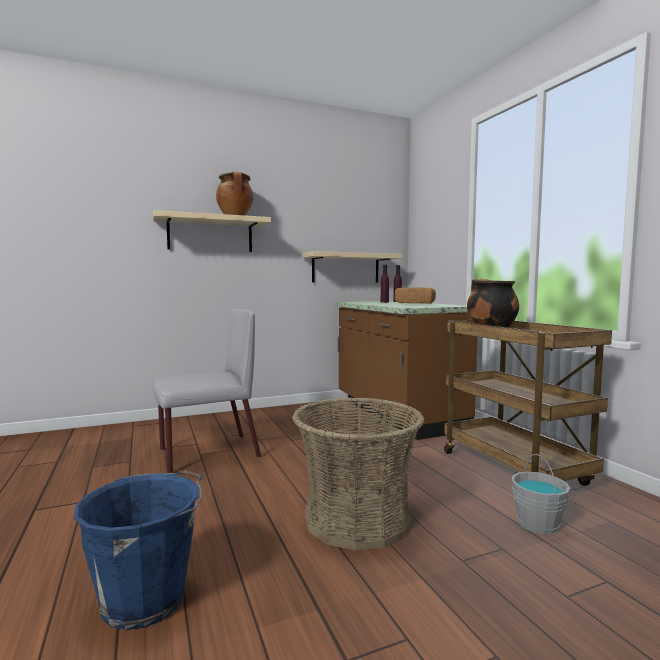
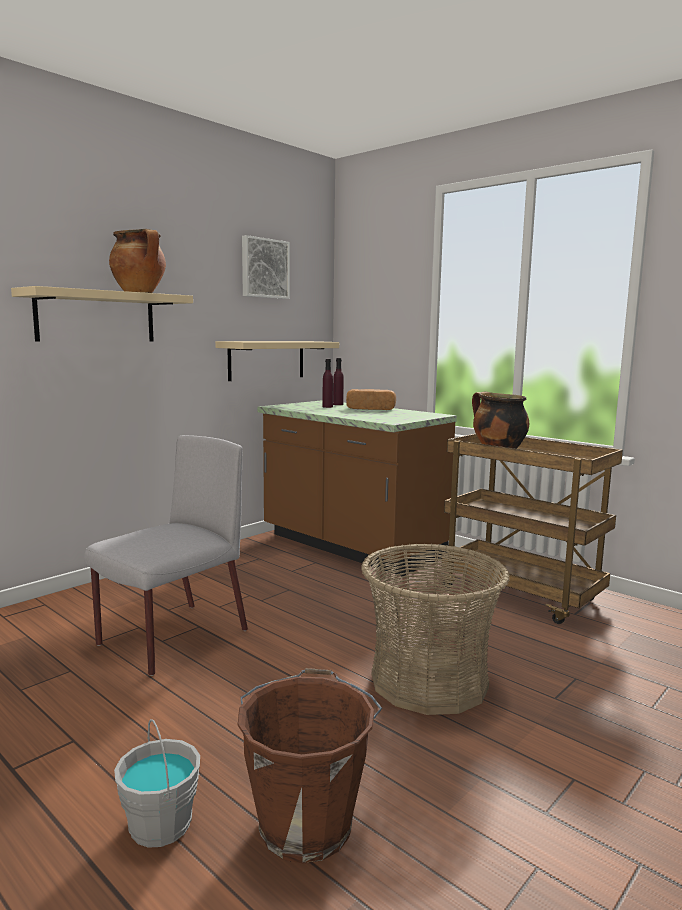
camera: 25 degrees left, 5 degrees up
blue bucket [74,470,203,630] -> brown bucket [238,668,382,864]
grey bucket [512,454,570,535] -> grey bucket moved to [114,719,200,848]
none -> picture [242,235,290,299]

